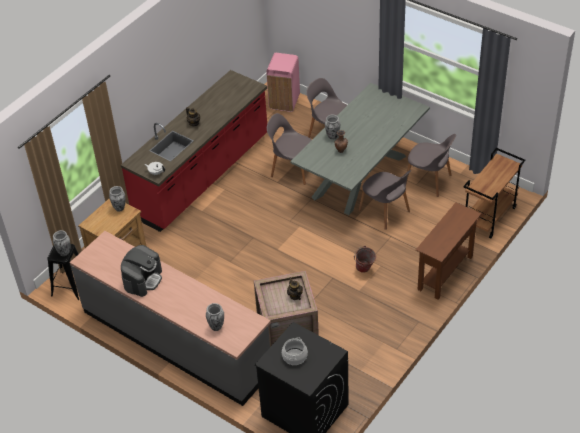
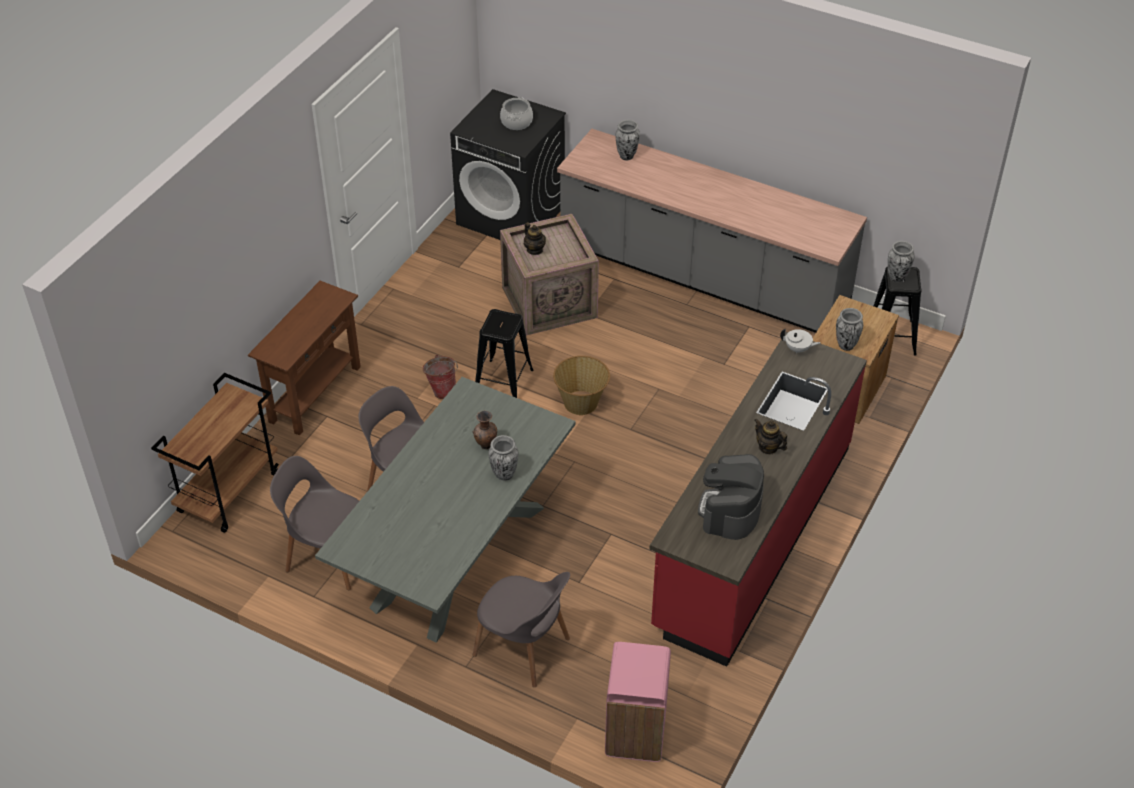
camera: 170 degrees right, 0 degrees up
coffee machine [121,245,162,297] -> coffee machine moved to [698,454,764,540]
grey chair [267,113,312,185] -> none
none -> black stool [475,309,534,398]
none -> basket [553,356,610,415]

